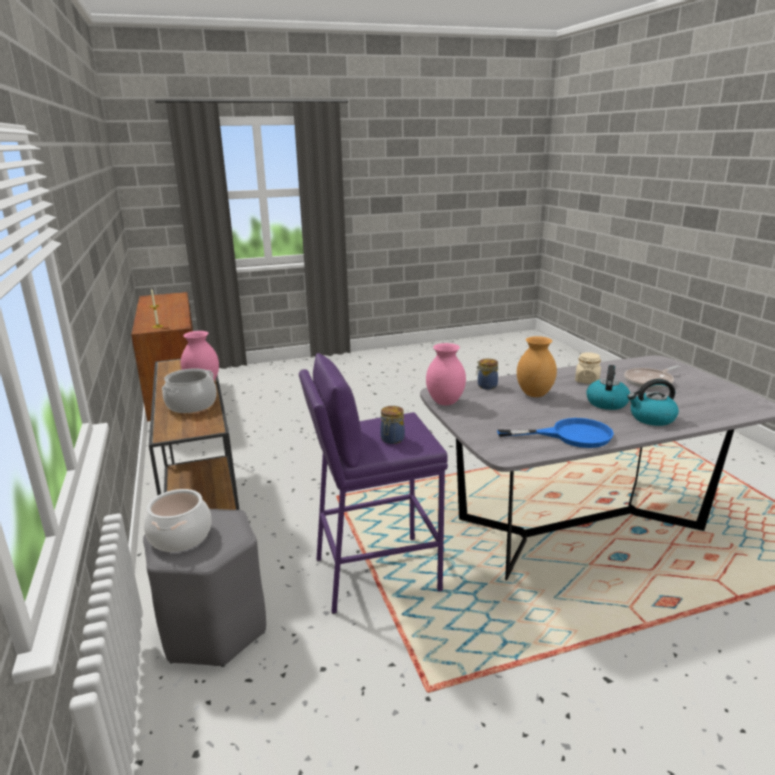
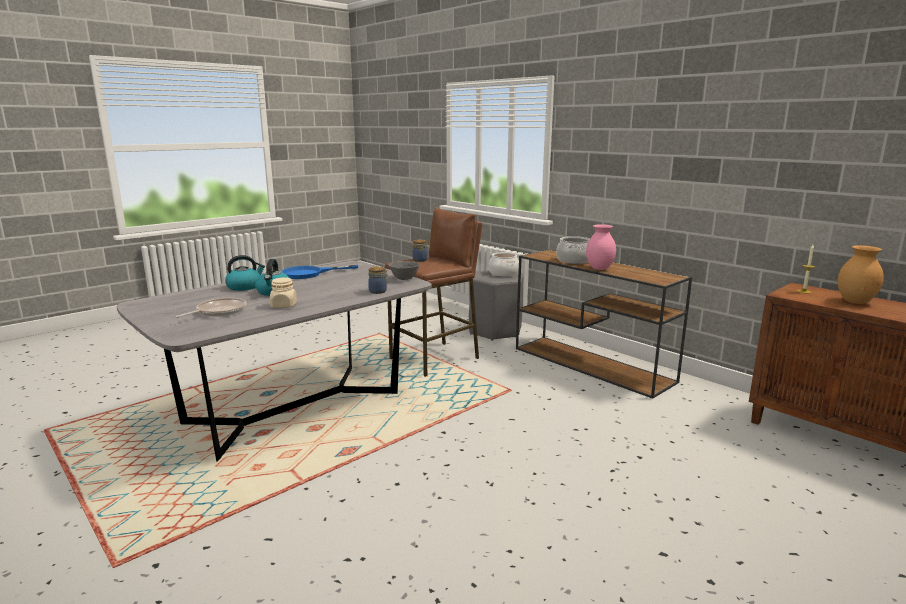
camera: 155 degrees right, 5 degrees down
purple stool [299,353,448,614] -> brown stool [385,207,482,377]
pink vase [426,343,466,405] -> grey bowl [389,261,420,280]
brown vase [517,336,557,397] -> brown vase moved to [838,245,884,304]

